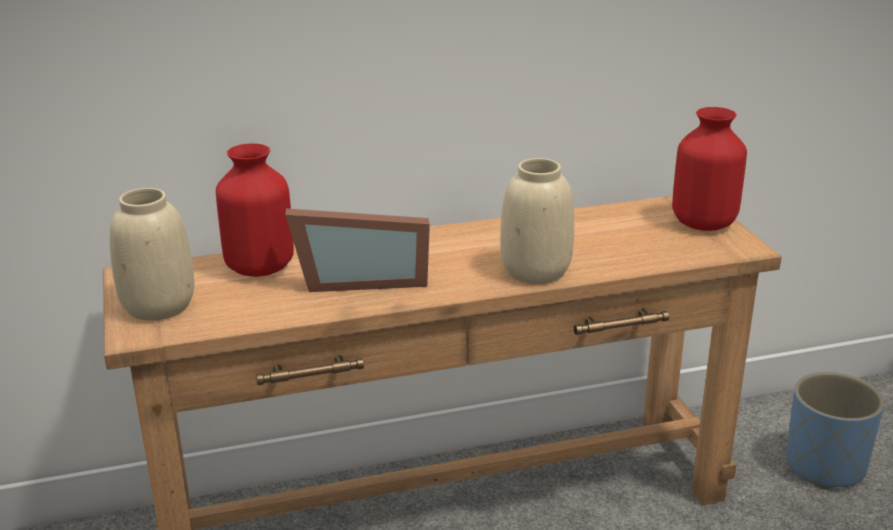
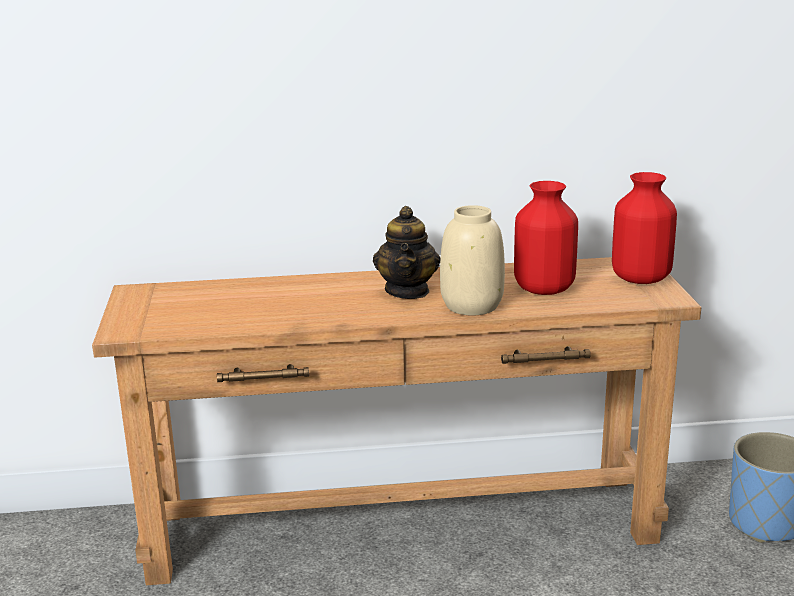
camera: 10 degrees right, 5 degrees down
beige vase [110,188,194,321] -> none
red vase [216,143,294,277] -> red vase moved to [514,181,578,295]
picture frame [285,209,430,292] -> none
none -> teapot [373,206,440,299]

